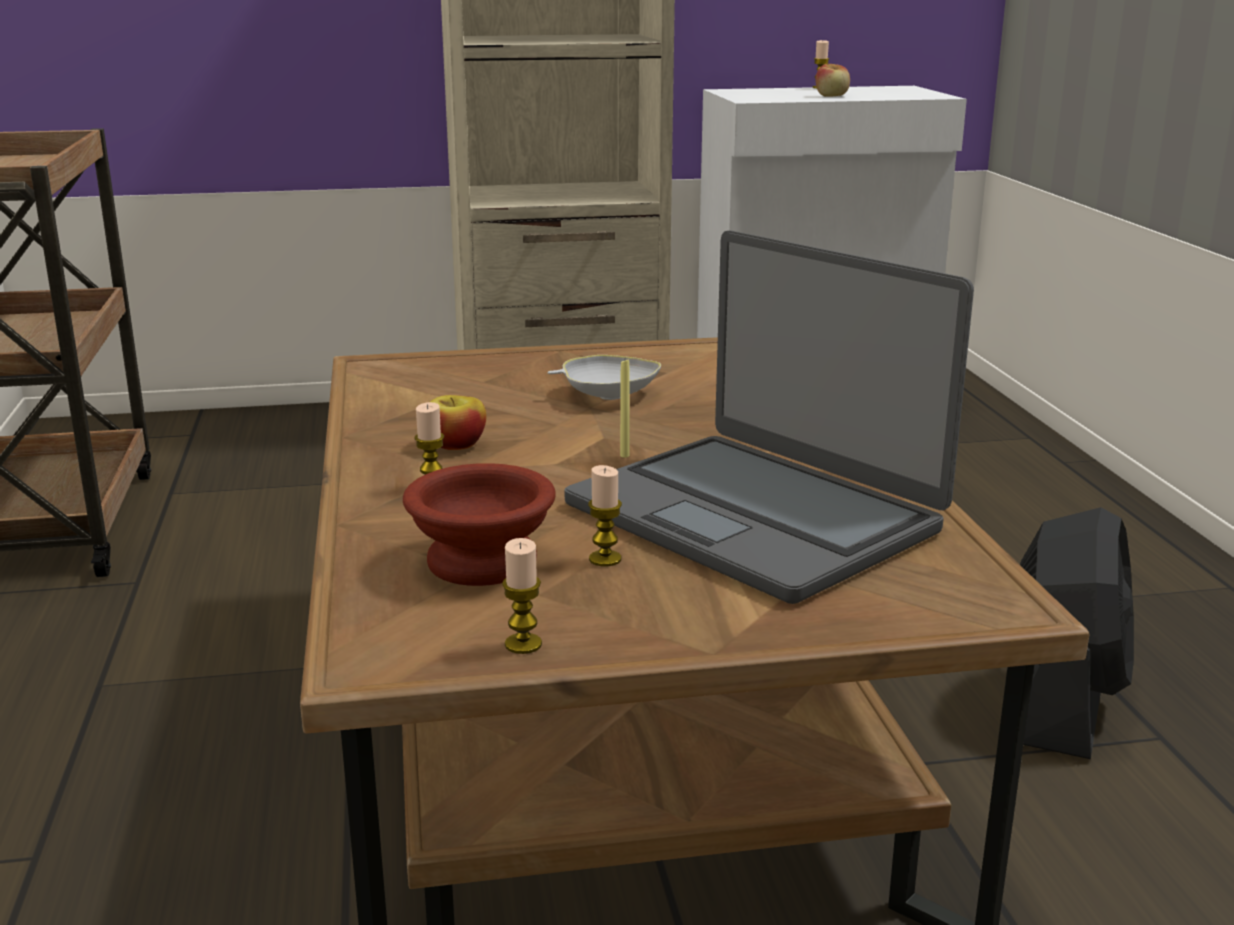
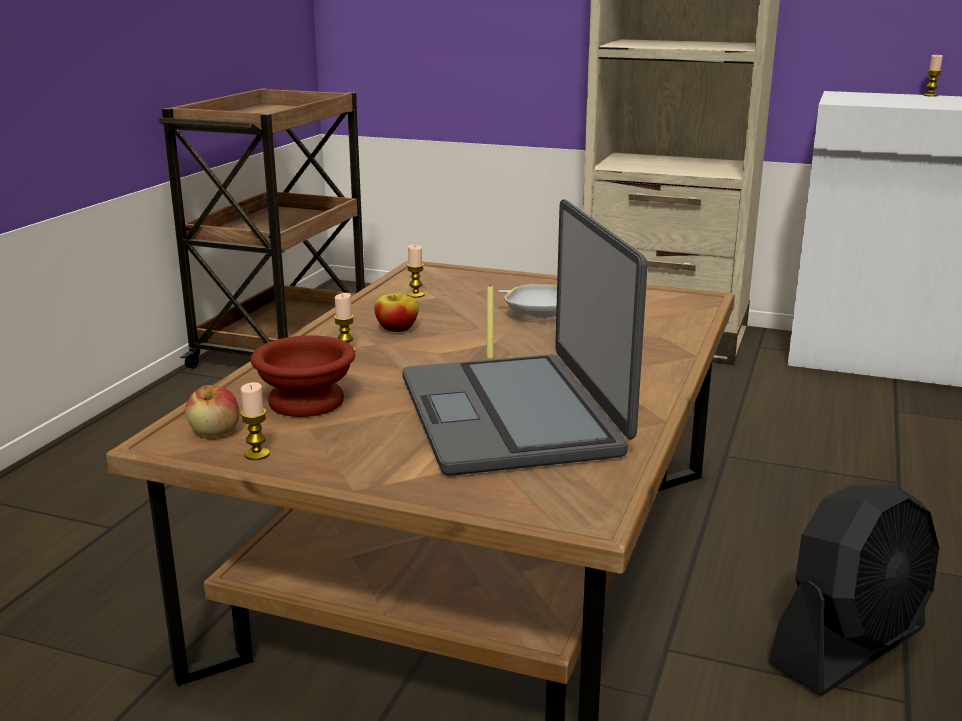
camera: 30 degrees right, 0 degrees up
candle [588,465,622,567] -> candle moved to [407,245,425,298]
apple [815,64,850,96] -> apple moved to [185,385,240,437]

